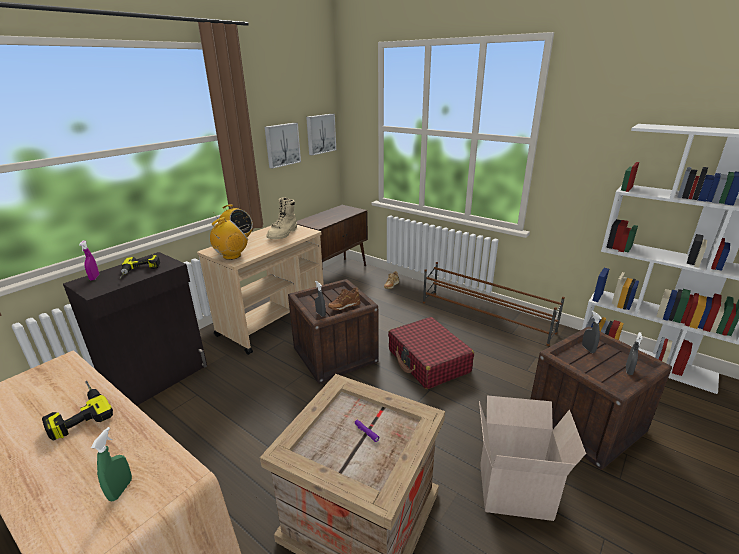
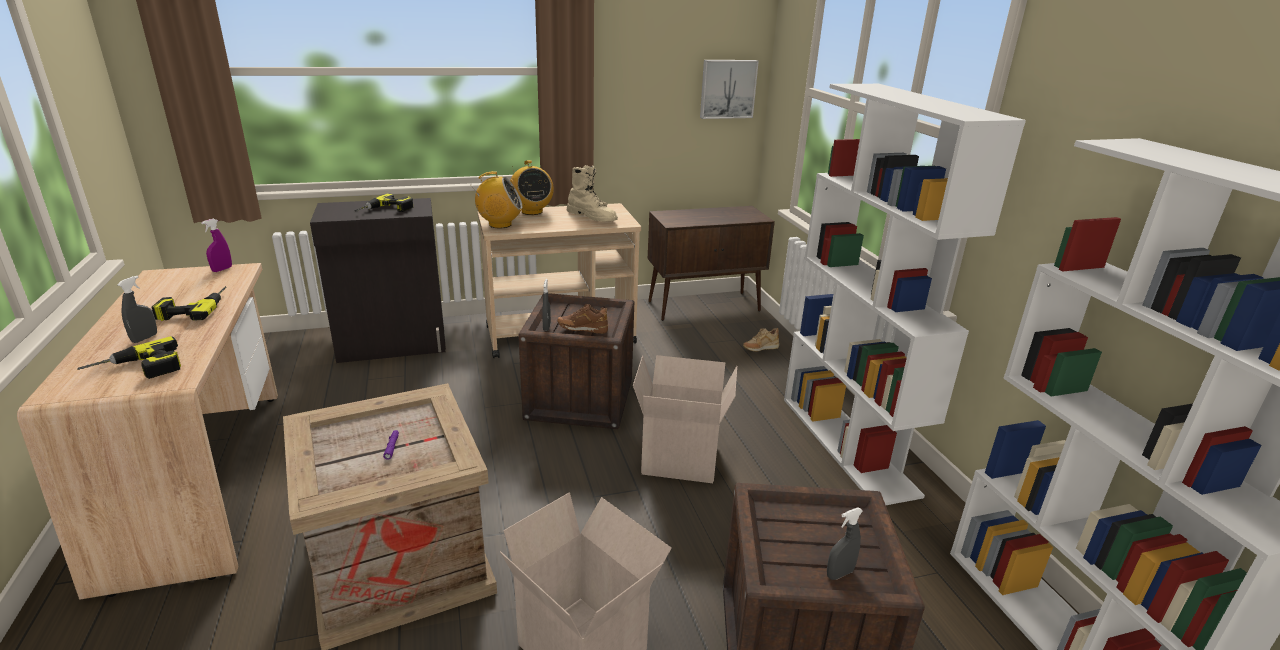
camera: 35 degrees right, 0 degrees up
purple spray bottle [79,240,99,280] -> purple spray bottle moved to [201,219,232,272]
green spray bottle [91,427,132,501] -> power drill [77,336,181,379]
picture [265,123,301,169] -> none
beige boot [266,197,297,239] -> beige boot turned 105 degrees counterclockwise [567,165,618,221]
red suitcase [388,317,474,389] -> cardboard box [633,355,737,483]
brown shoe rack [423,262,565,346] -> white bookcase [784,84,1026,505]
grey spray bottle [582,311,602,353] -> grey spray bottle moved to [117,276,157,343]

